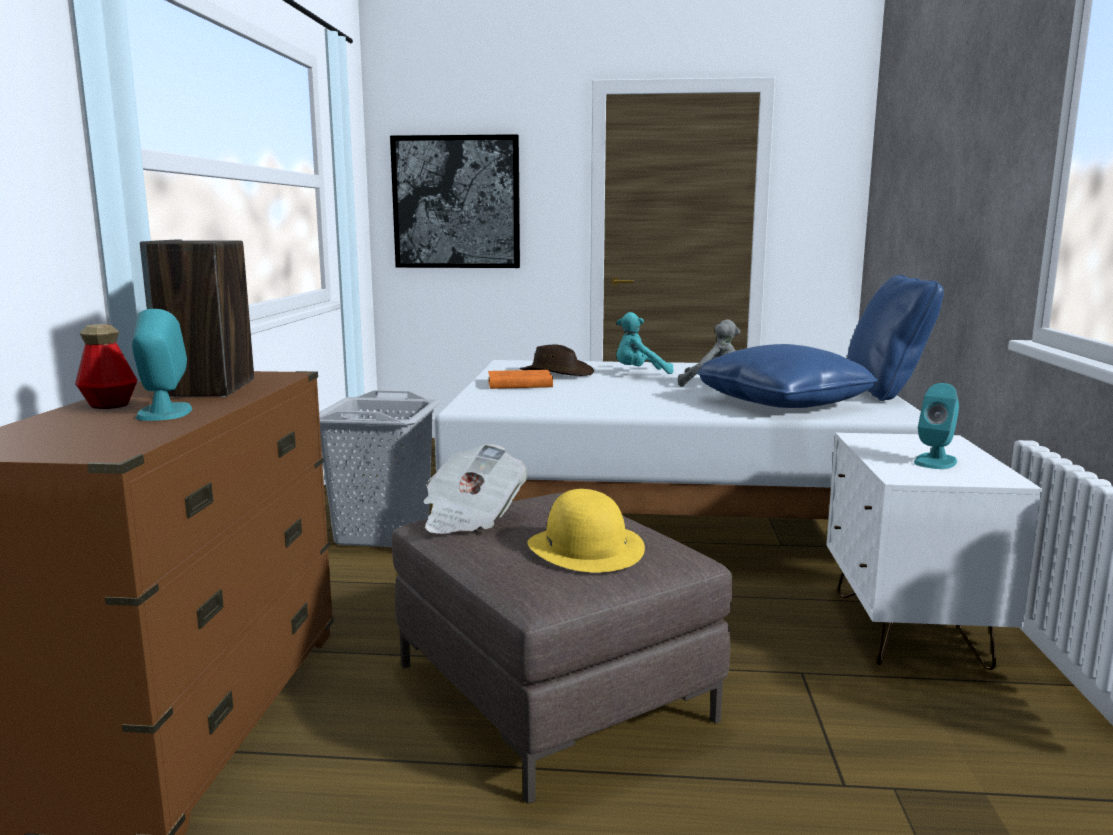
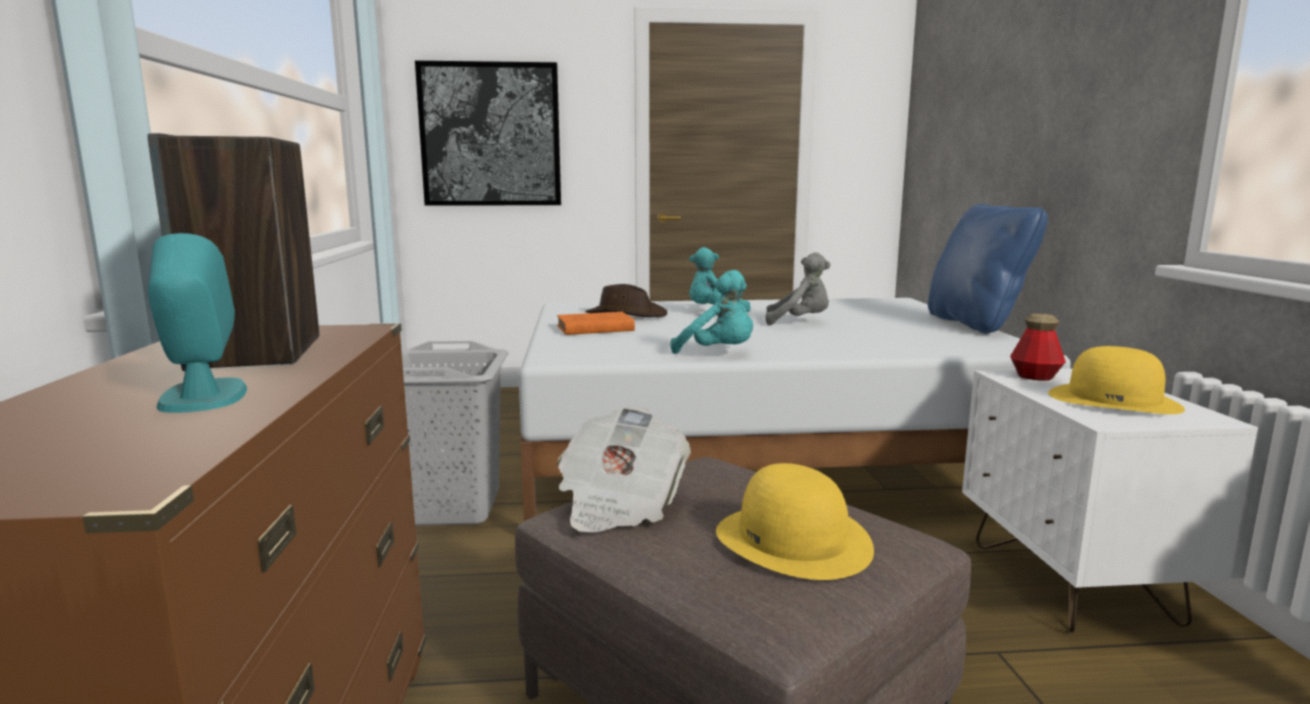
camera: 10 degrees left, 0 degrees up
bottle [75,324,138,409] -> bottle moved to [1010,314,1066,381]
blue pillow [697,344,878,408] -> none
turquoise speaker [914,383,959,469] -> yellow hat [1048,346,1185,414]
none -> turquoise plush toy [670,270,753,354]

